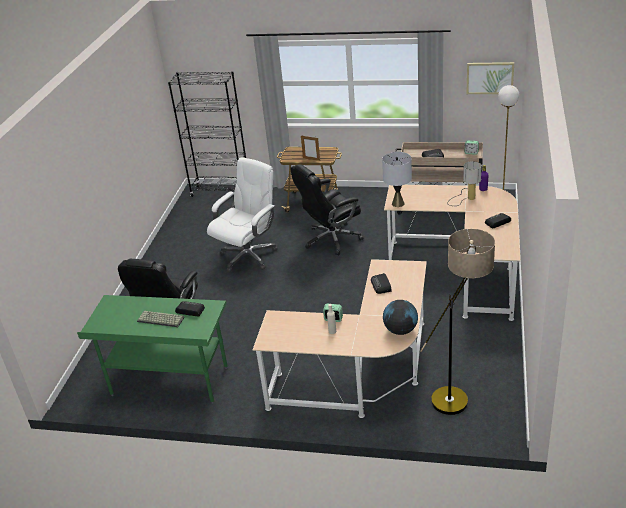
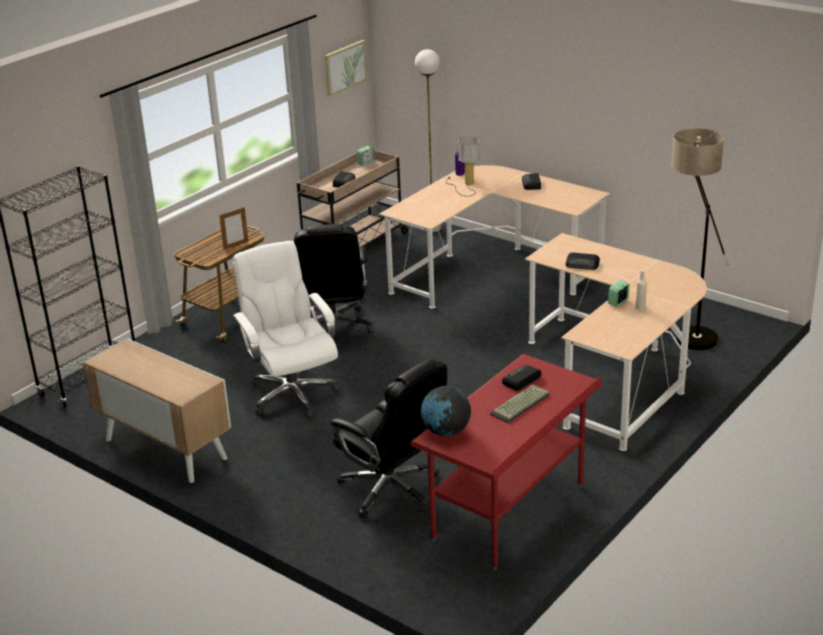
camera: 65 degrees left, 5 degrees down
green desk [77,295,228,404] -> red desk [411,354,602,570]
grey table lamp [382,152,412,207] -> none
globe [383,300,418,335] -> globe moved to [421,386,471,436]
none -> cabinet [83,338,231,483]

